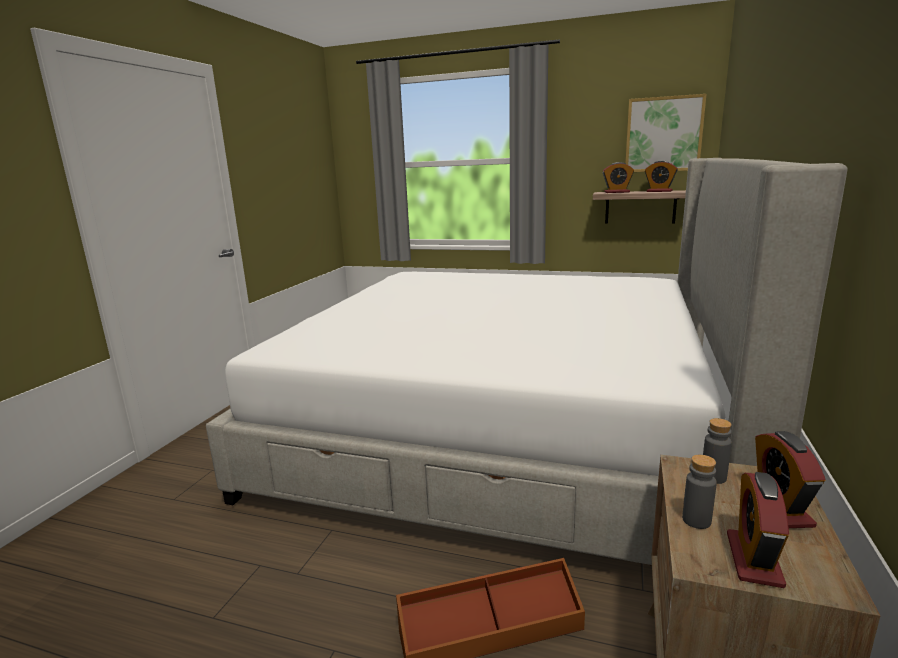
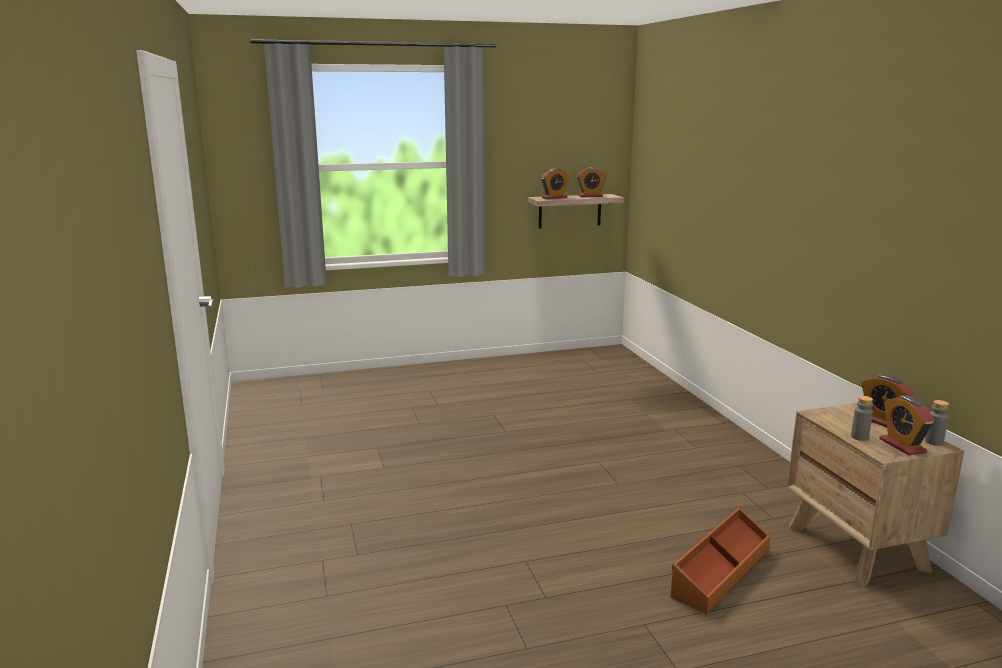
camera: 35 degrees left, 0 degrees up
bed [206,158,847,565] -> none
picture [625,94,706,172] -> none
grey bottle [703,418,732,484] -> grey bottle moved to [925,400,949,446]

